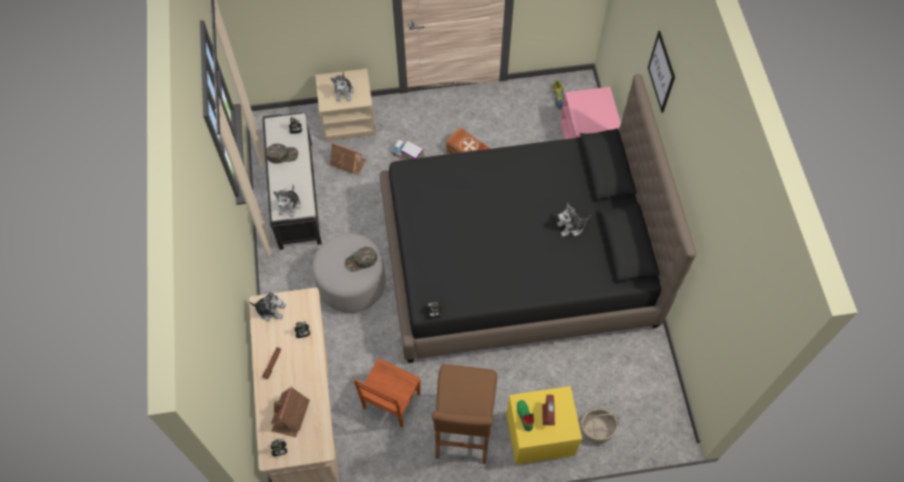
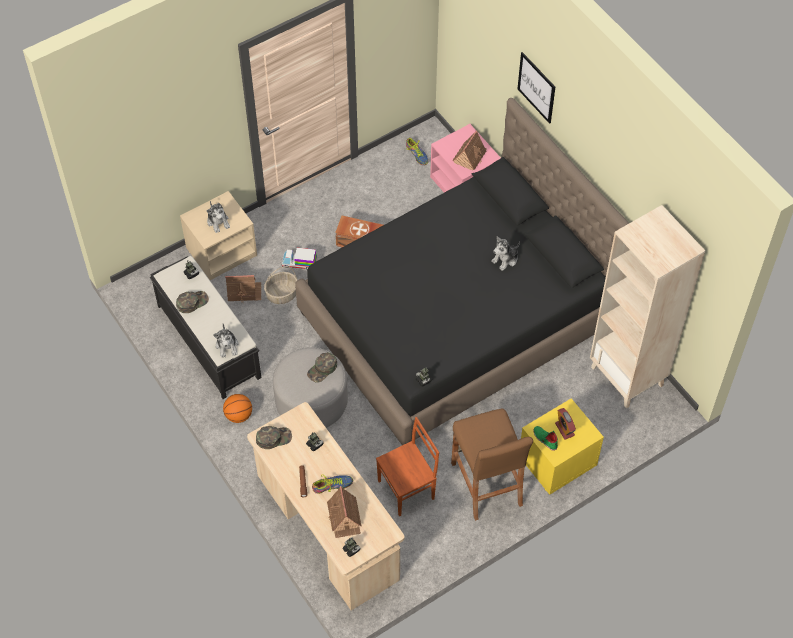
camera: 25 degrees left, 5 degrees down
plush toy [249,292,286,321] -> green cap [256,426,292,449]
brown chair [354,358,421,427] -> brown chair turned 120 degrees counterclockwise [376,417,439,517]
basket [581,409,619,443] -> basket moved to [264,266,298,304]
none -> basketball [223,394,252,423]
none -> shoe [312,475,353,494]
none -> toy house [452,130,487,171]
none -> beige bookcase [590,205,705,408]

